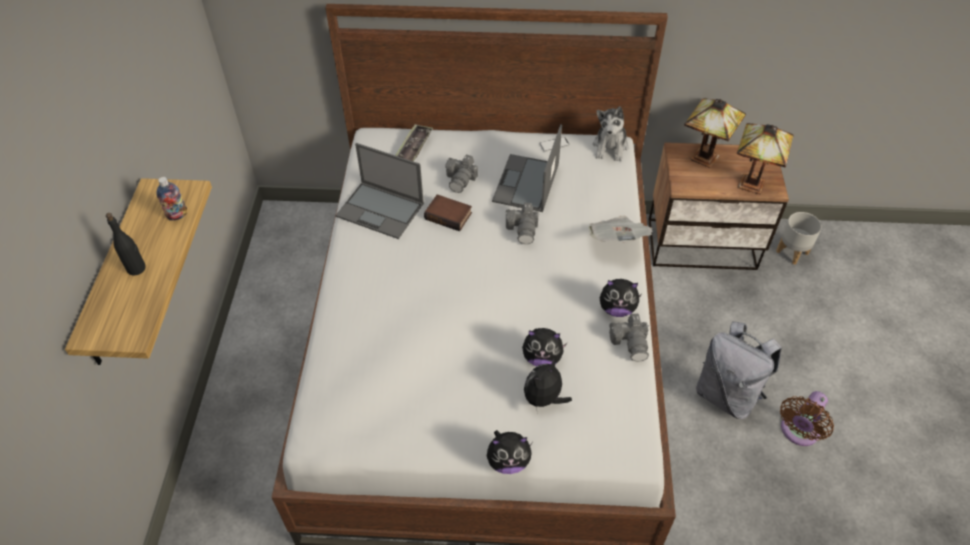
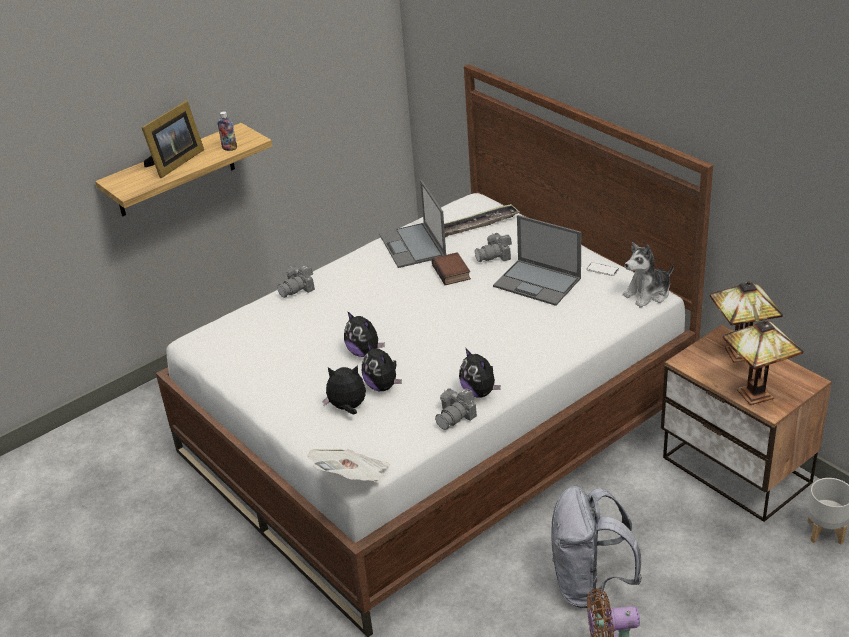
camera: 50 degrees right, 15 degrees down
black bottle [106,213,146,276] -> picture frame [141,101,204,178]
plush toy [487,430,533,474] -> plush toy moved to [344,311,385,357]
laptop [492,124,562,212] -> laptop turned 120 degrees counterclockwise [493,215,581,306]
camera [505,202,540,244] -> camera moved to [277,265,315,298]
newspaper [588,216,652,243] -> newspaper moved to [307,449,390,481]

